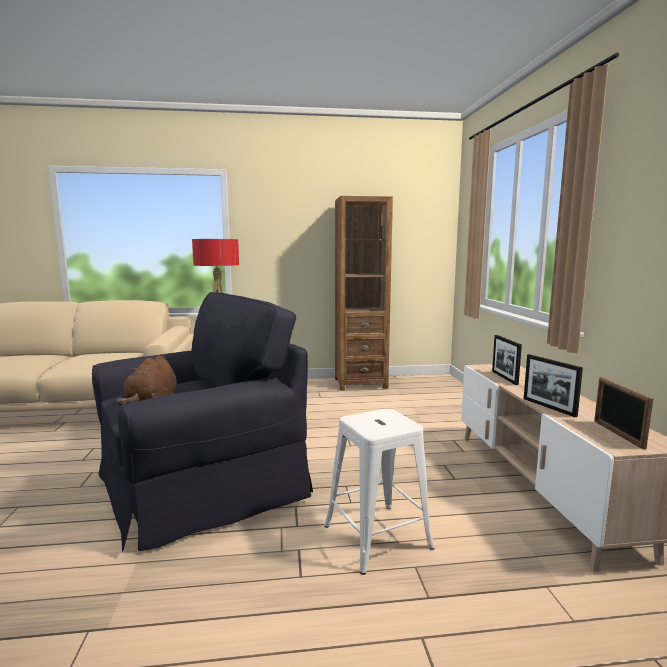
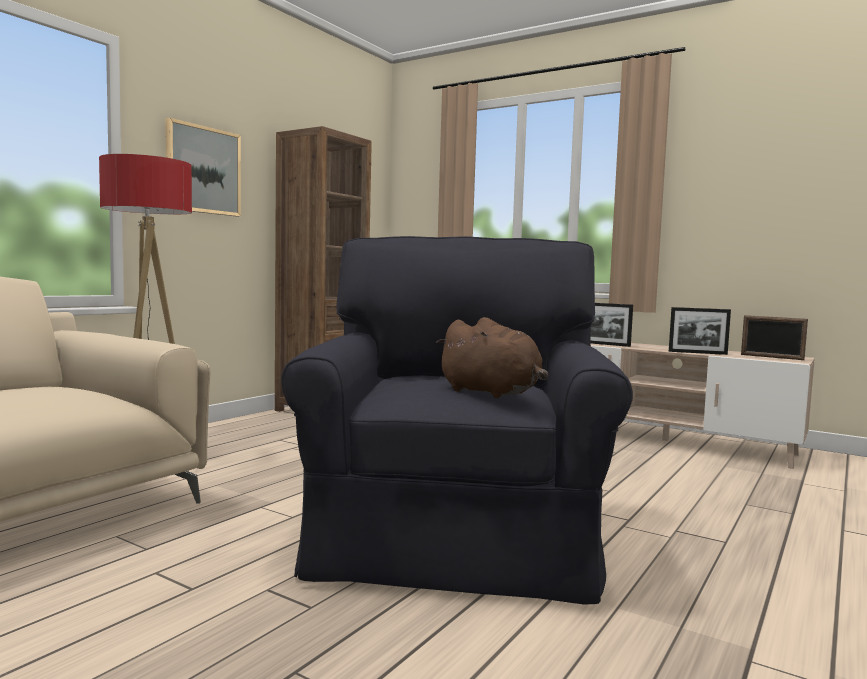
camera: 50 degrees left, 5 degrees down
white stool [324,409,435,575] -> none
none -> picture [165,118,241,217]

